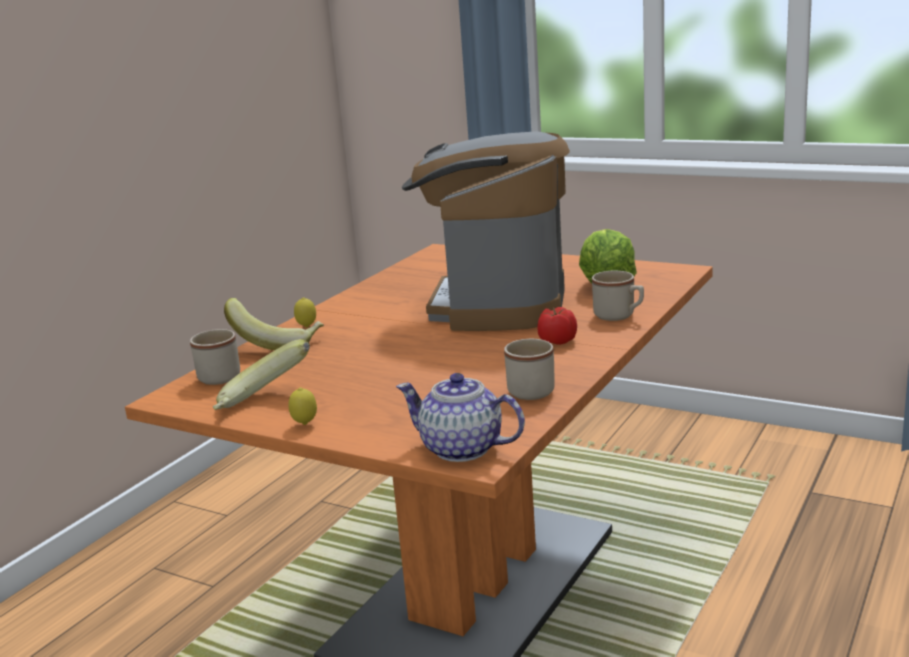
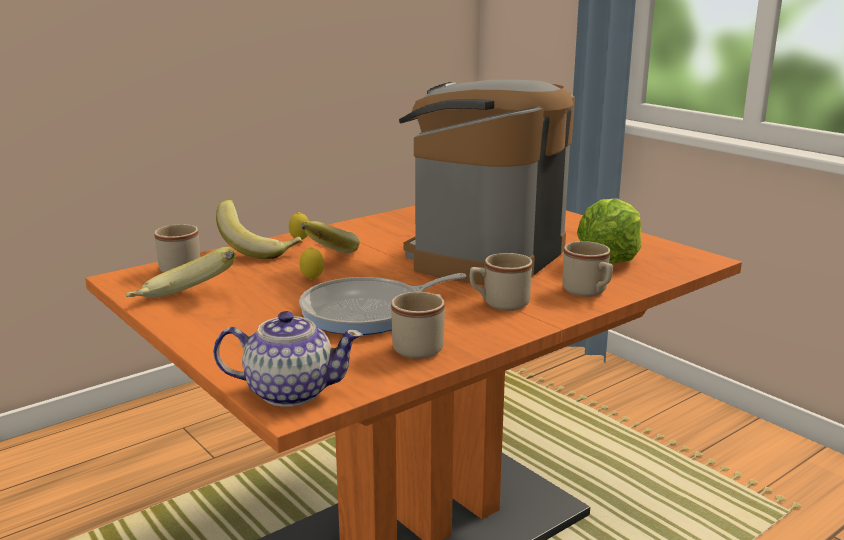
camera: 20 degrees right, 0 degrees up
lemon [288,388,317,425] -> lemon moved to [300,247,324,280]
teapot [396,373,525,462] -> teapot turned 135 degrees clockwise [213,311,363,407]
tomato [537,307,577,345] -> beige mug [470,253,532,311]
none -> frying pan [299,273,466,335]
none -> banana [301,221,360,253]

